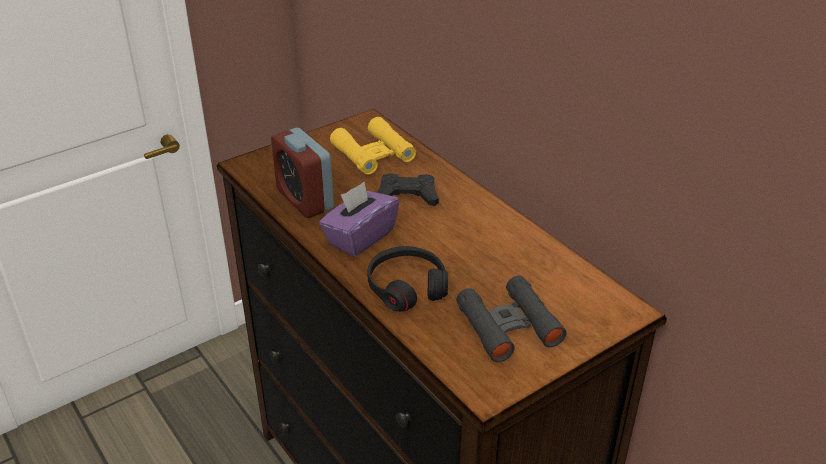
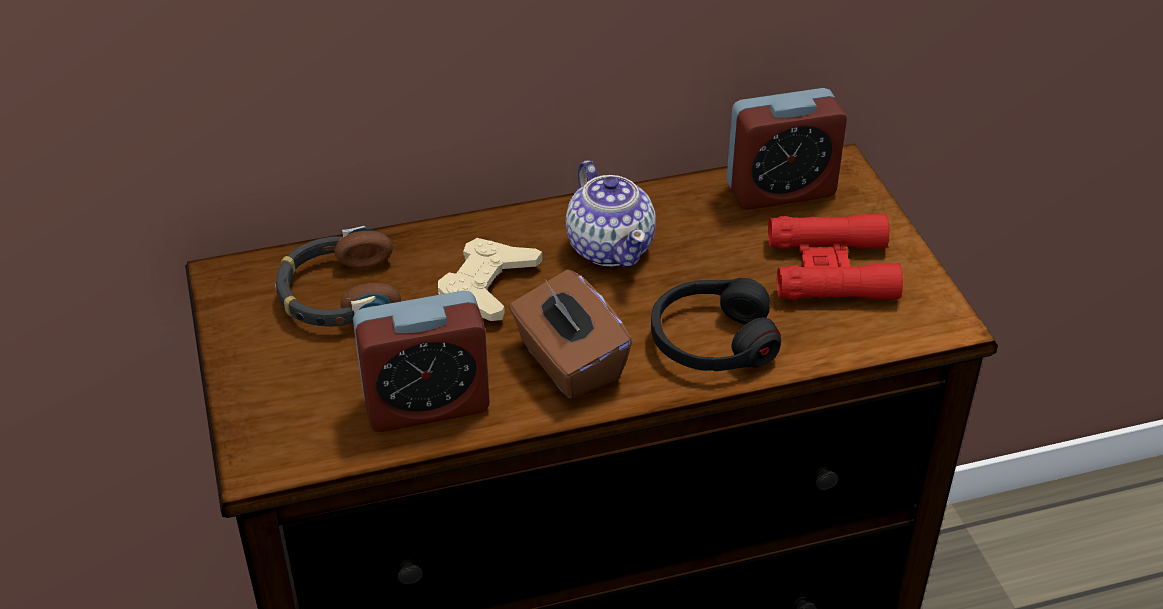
camera: 70 degrees left, 5 degrees up
purple tissue box [319,182,399,257] -> brown tissue box [509,269,632,398]
yellow binoculars [330,117,416,175] -> headphones [275,226,401,327]
black game controller [377,173,439,206] -> beige game controller [438,238,542,321]
black binoculars [456,275,567,362] -> red binoculars [768,214,903,300]
none -> teapot [565,160,656,267]
none -> alarm clock [726,88,847,210]

